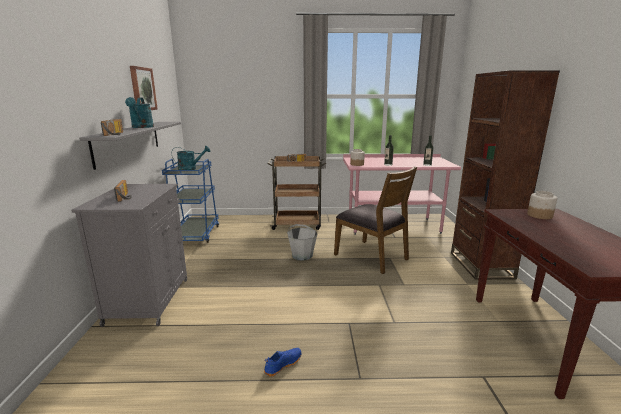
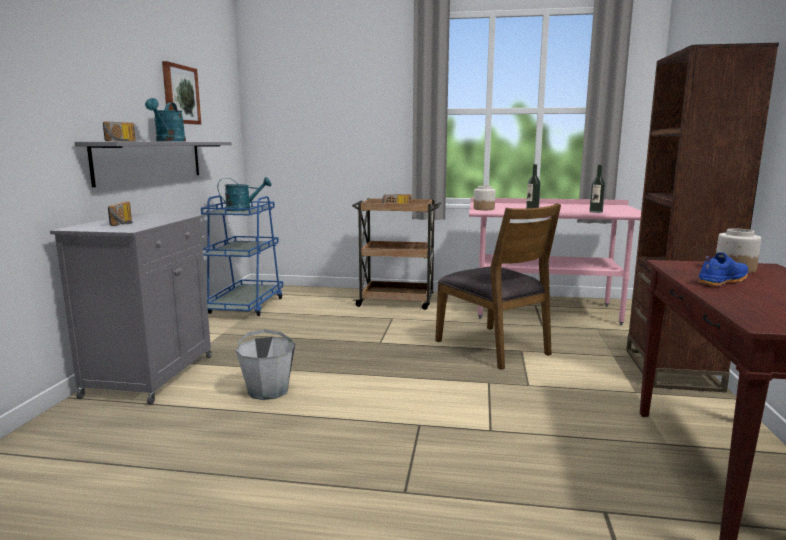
camera: 10 degrees right, 5 degrees down
blue shoe [264,348,301,377] -> blue shoe moved to [698,252,748,286]
grey bucket [287,224,317,261] -> grey bucket moved to [235,329,296,400]

